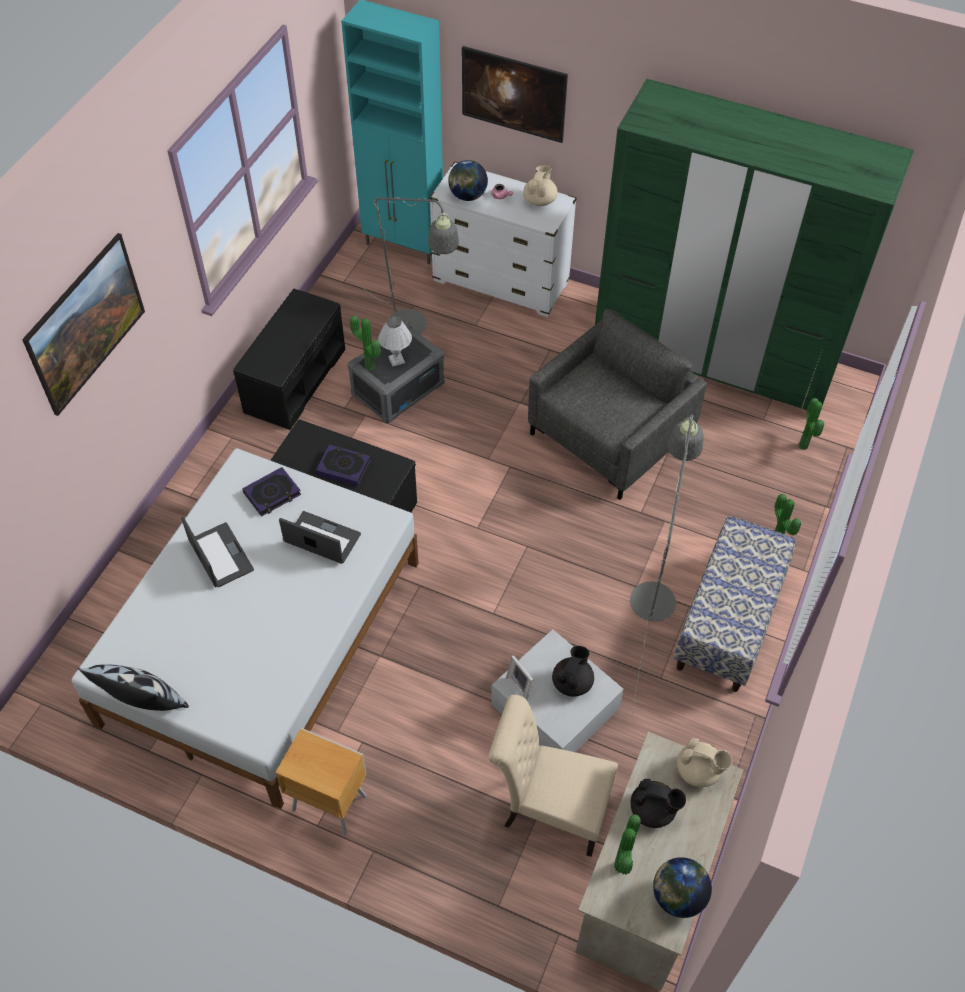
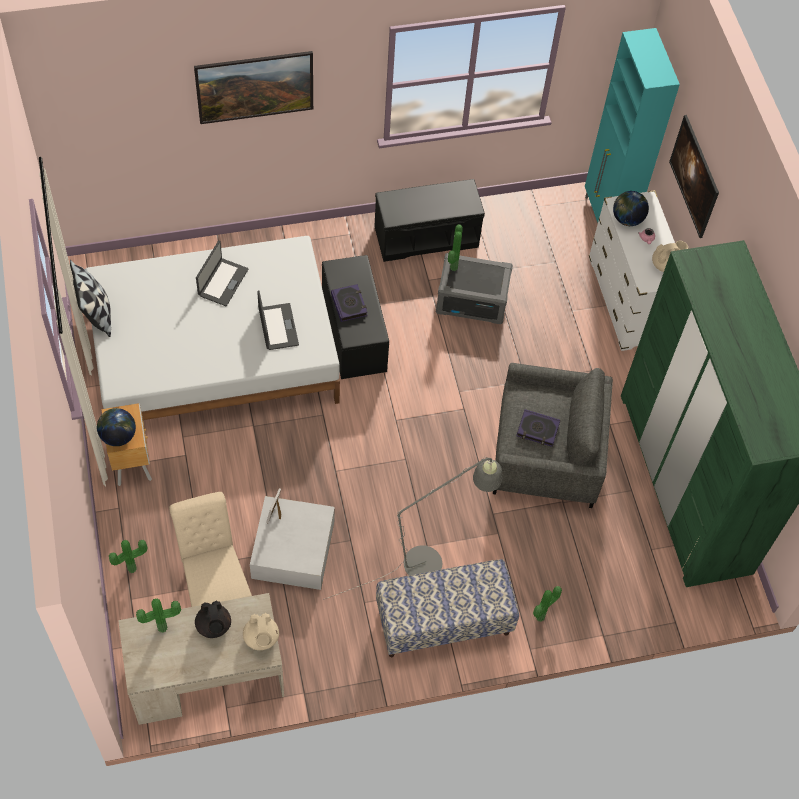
camera: 50 degrees right, 5 degrees up
book [242,467,301,517] -> book moved to [516,409,561,447]
grey floor lamp [338,197,459,334] -> none
white table lamp [378,317,412,367] -> none
black teapot [552,646,594,697] -> none
globe [653,857,712,918] -> globe moved to [97,408,136,446]
potted plant [799,398,824,450] -> potted plant moved to [109,540,148,573]

